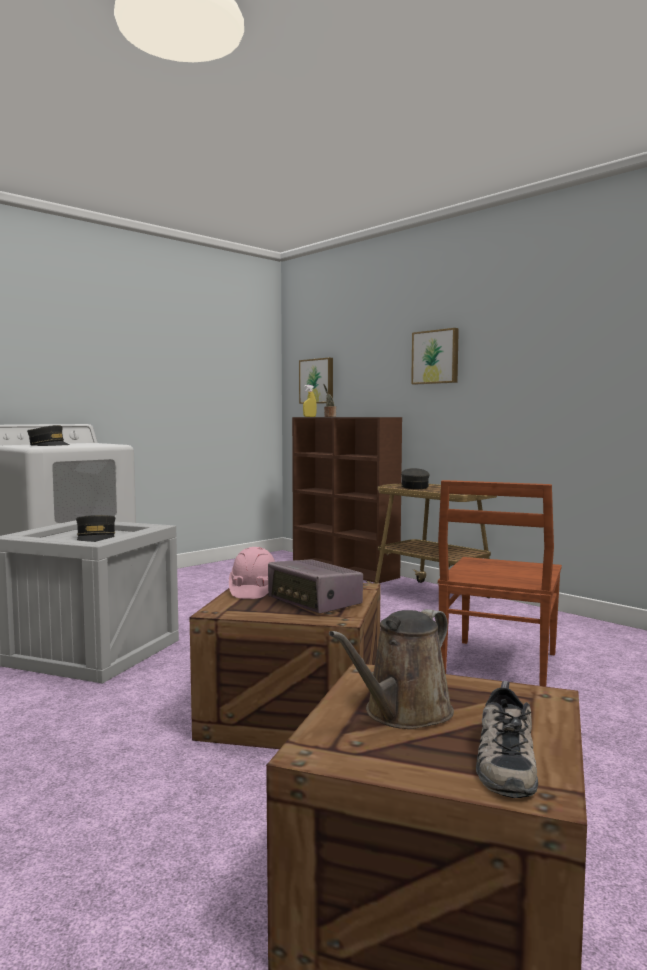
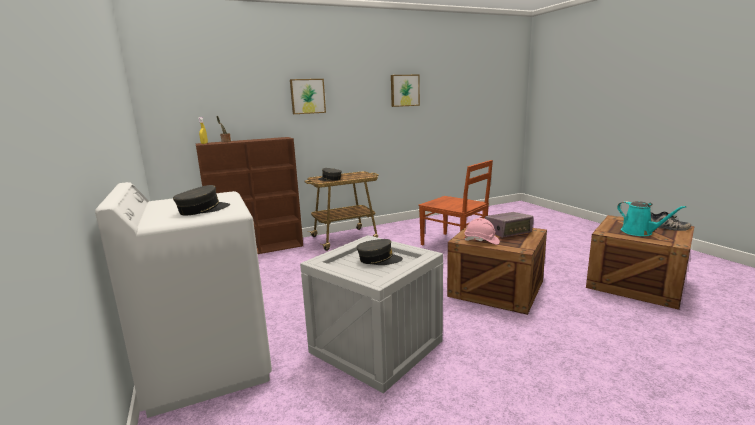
camera: 70 degrees left, 10 degrees up
picture [299,358,333,404] -> picture moved to [391,75,420,107]
brown watering can [329,609,454,729] -> turquoise watering can [617,201,686,236]

